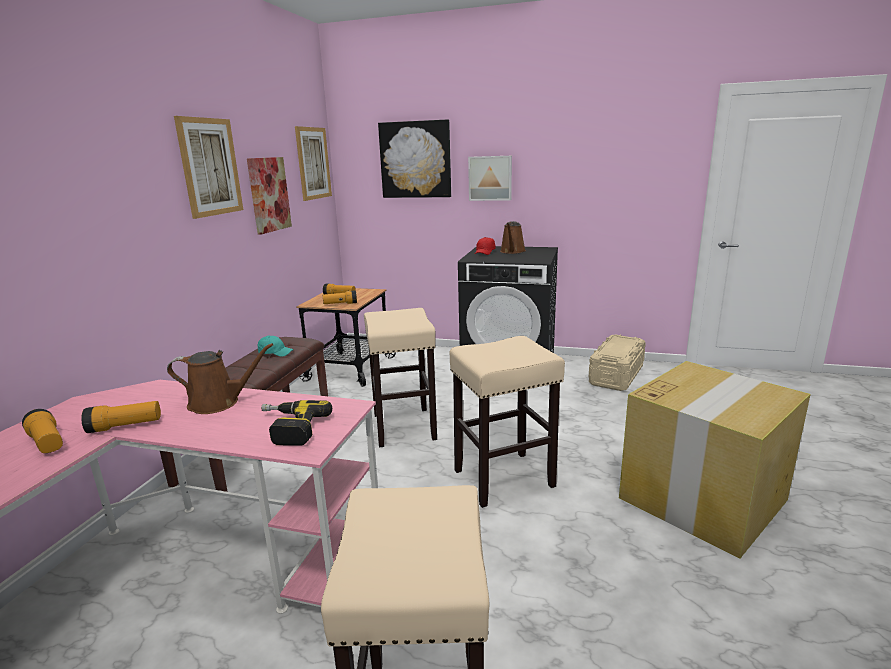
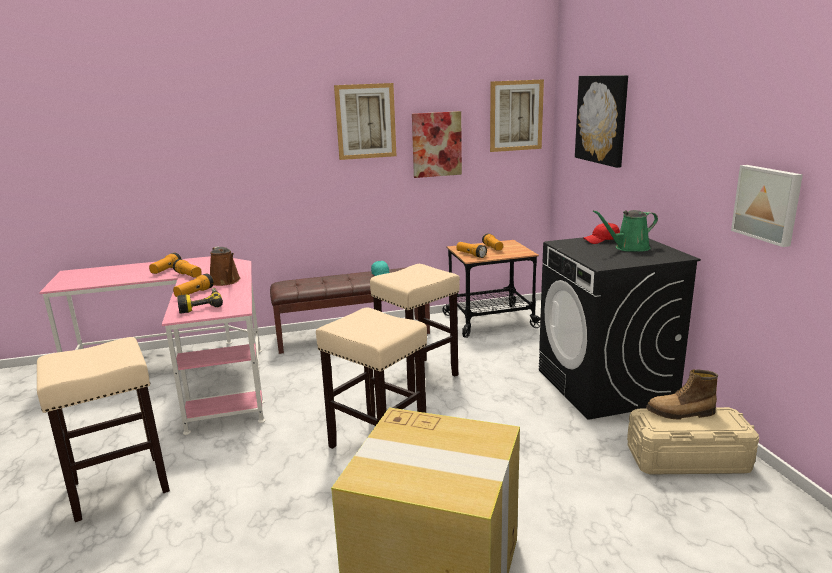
camera: 60 degrees right, 0 degrees up
picture [468,156,512,201] -> picture moved to [731,165,803,247]
brown watering can [500,221,526,254] -> green watering can [593,210,658,252]
none -> flashlight [173,273,214,297]
none -> boot [646,369,718,420]

